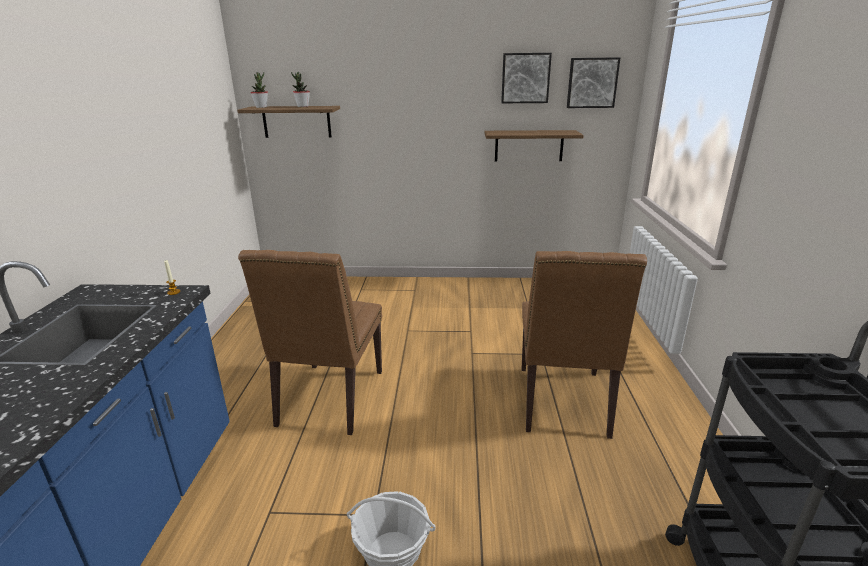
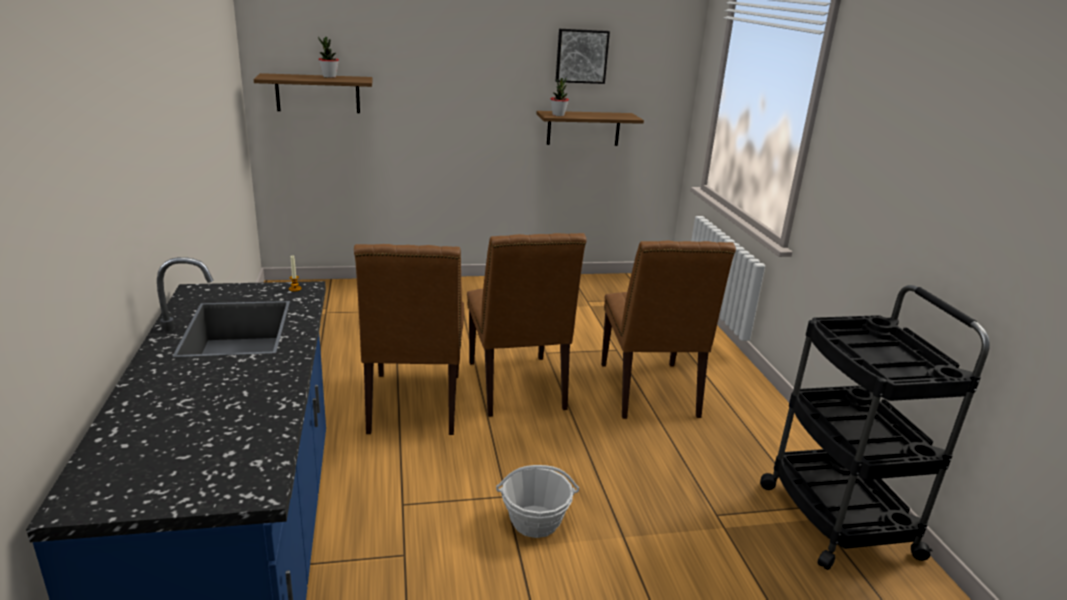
camera: 15 degrees left, 0 degrees up
potted plant [250,72,268,108] -> potted plant moved to [550,78,569,116]
picture [567,57,620,108] -> none
none -> brown chair [467,233,586,417]

